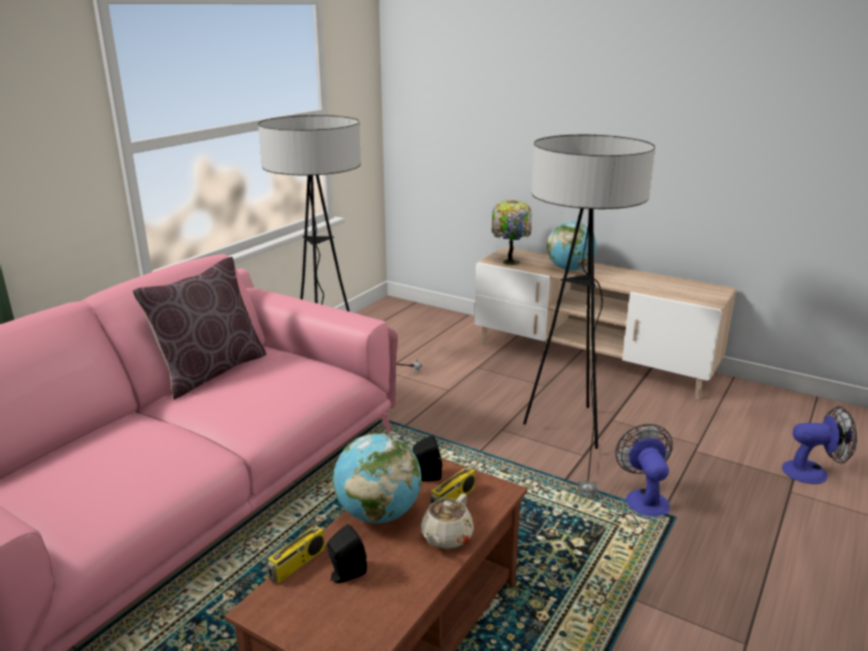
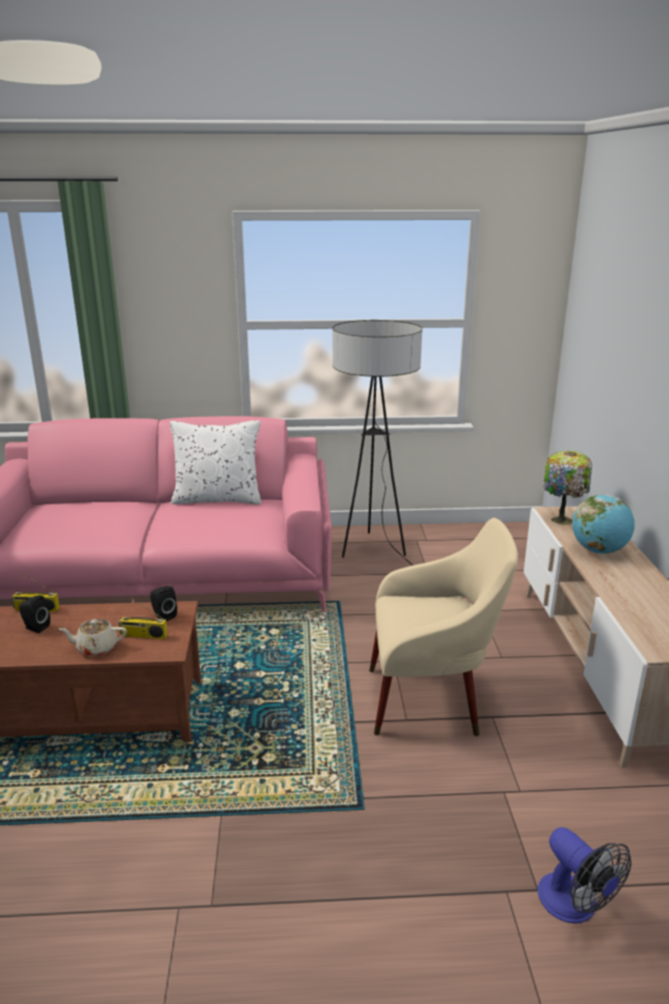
camera: 55 degrees right, 0 degrees up
brown pillow [133,257,266,400] -> white pillow [170,420,261,504]
globe [333,433,422,523] -> none
floor lamp [523,134,655,496] -> beige armchair [369,518,518,736]
fan [615,424,673,517] -> none

